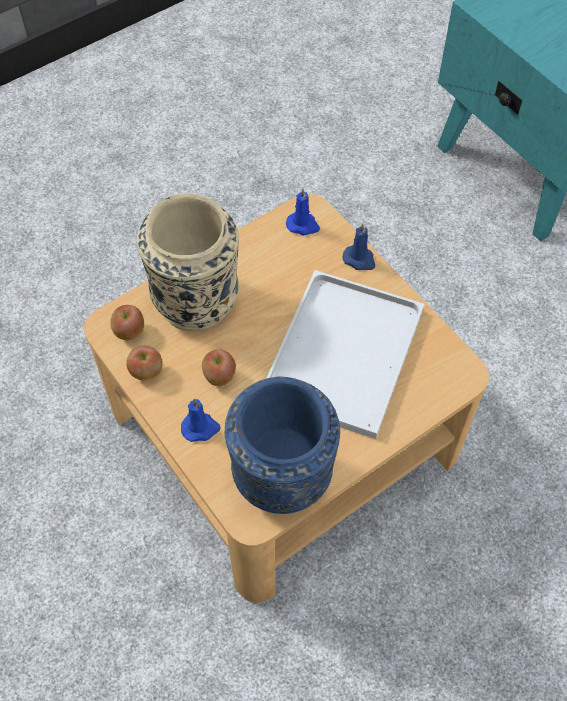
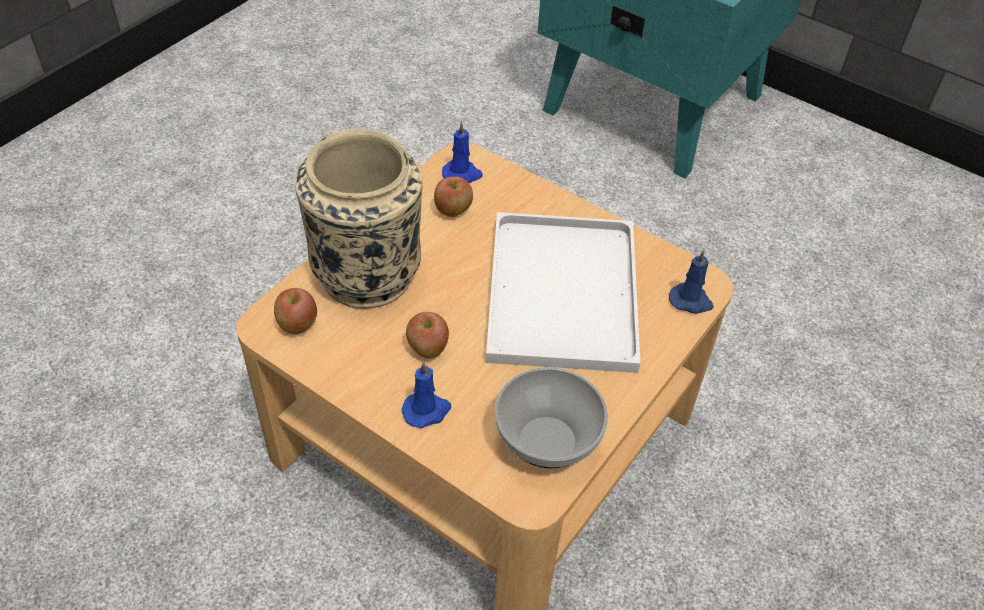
camera: 20 degrees left, 10 degrees down
apple [126,346,163,380] -> apple moved to [434,176,473,217]
blue vase [225,376,340,514] -> bowl [495,367,608,468]
blue candle [343,223,375,270] -> blue candle moved to [669,250,714,314]

